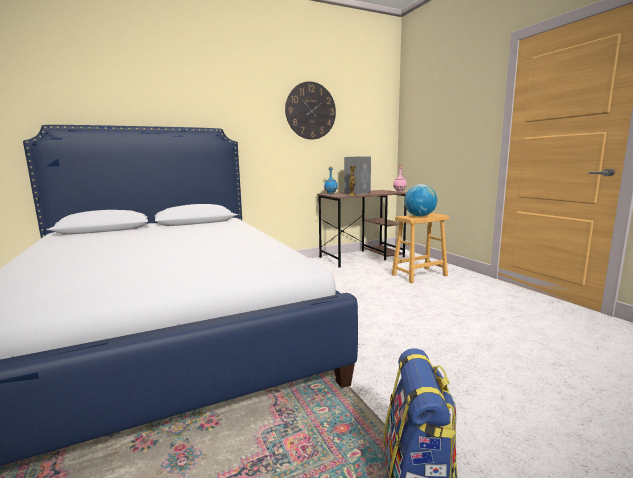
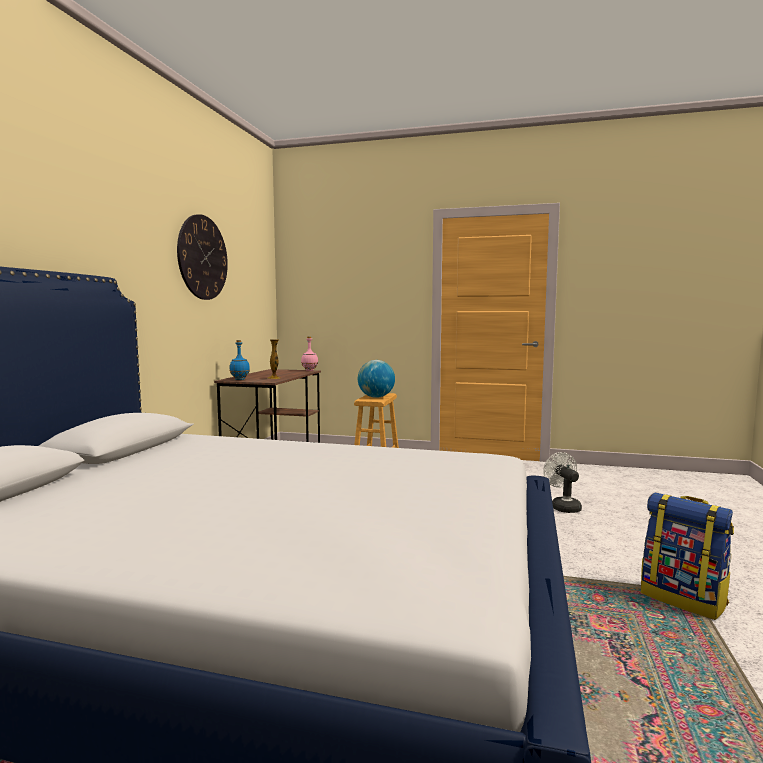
camera: 50 degrees left, 5 degrees down
grey speaker [344,156,371,194] -> none
none -> white fan [543,452,582,513]

